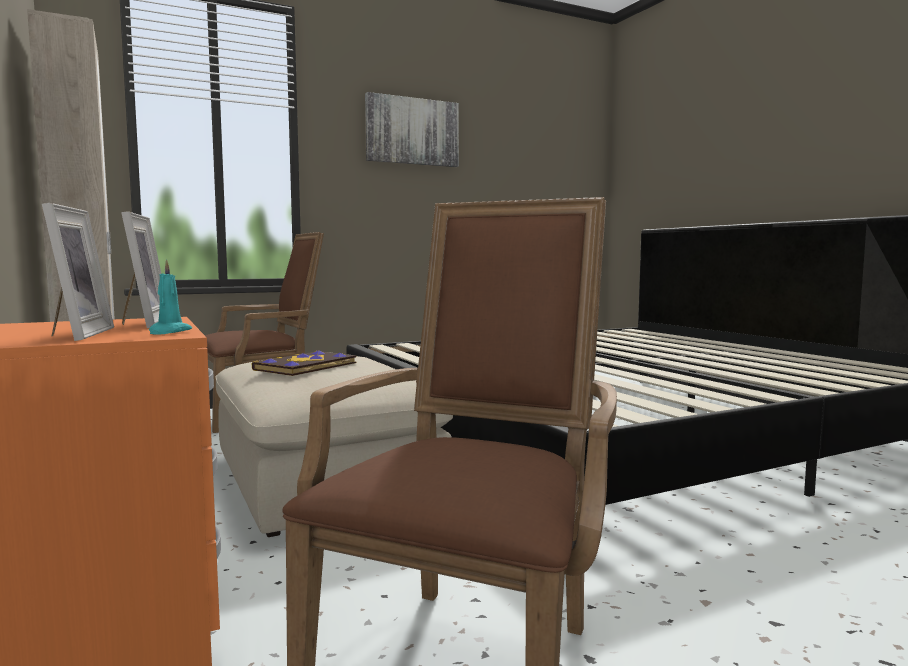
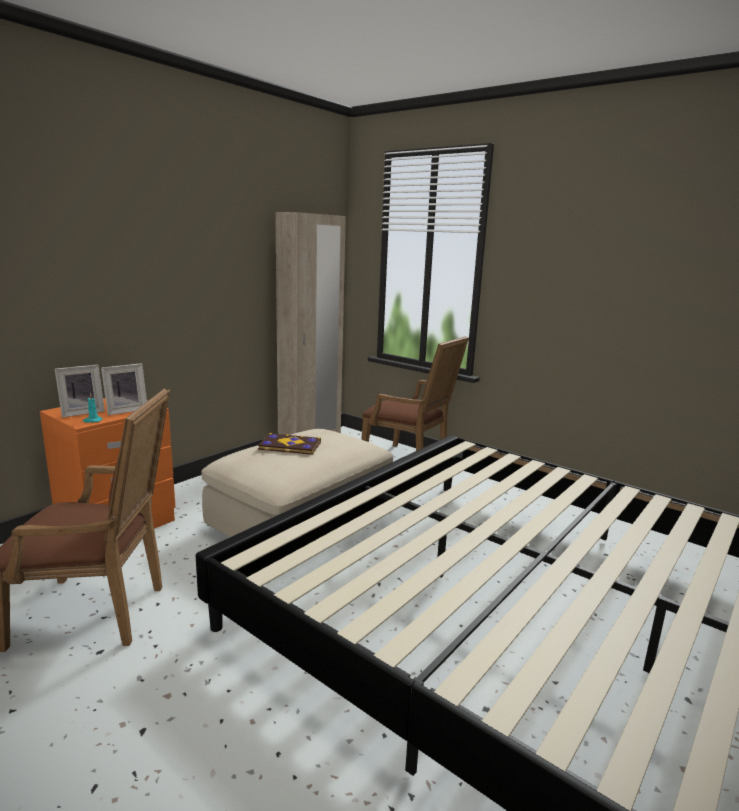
camera: 65 degrees right, 10 degrees up
picture [365,92,459,167] -> none

